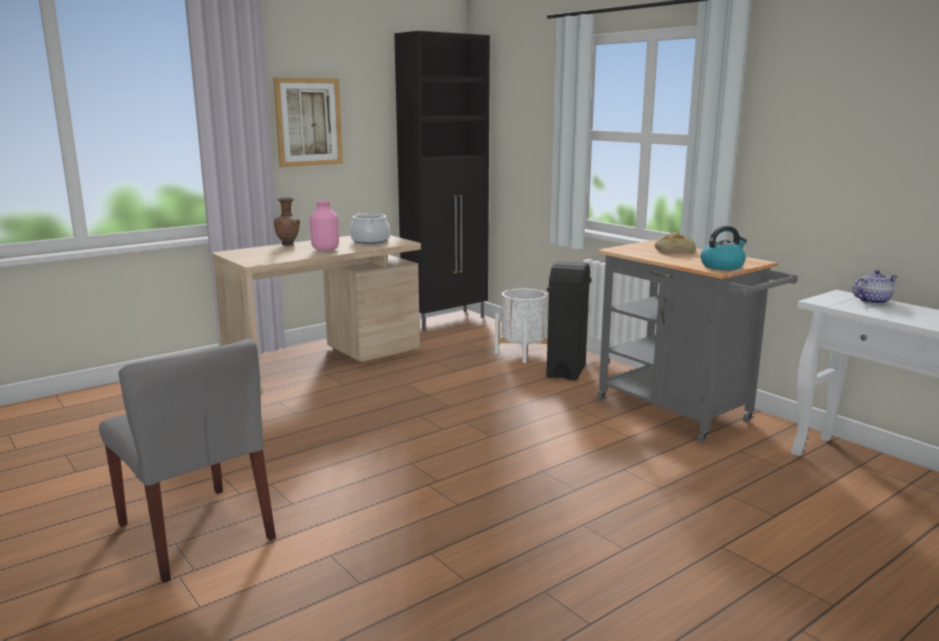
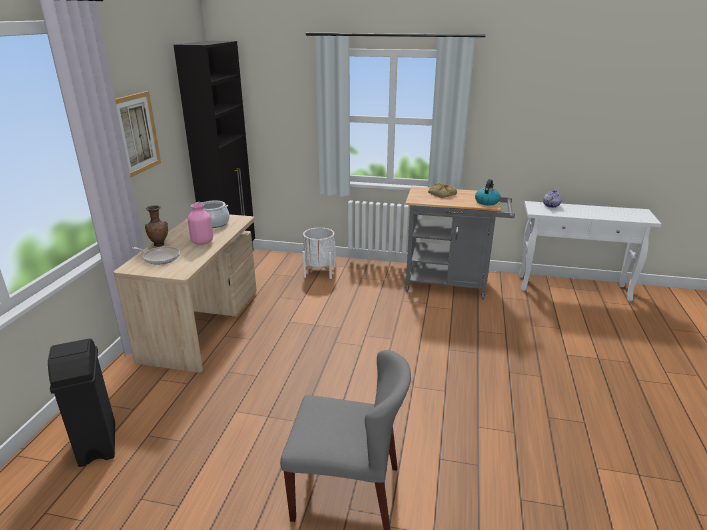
camera: 40 degrees left, 10 degrees up
black trash can [546,261,592,381] -> black trash can moved to [48,338,115,467]
none -> frying pan [132,247,180,265]

